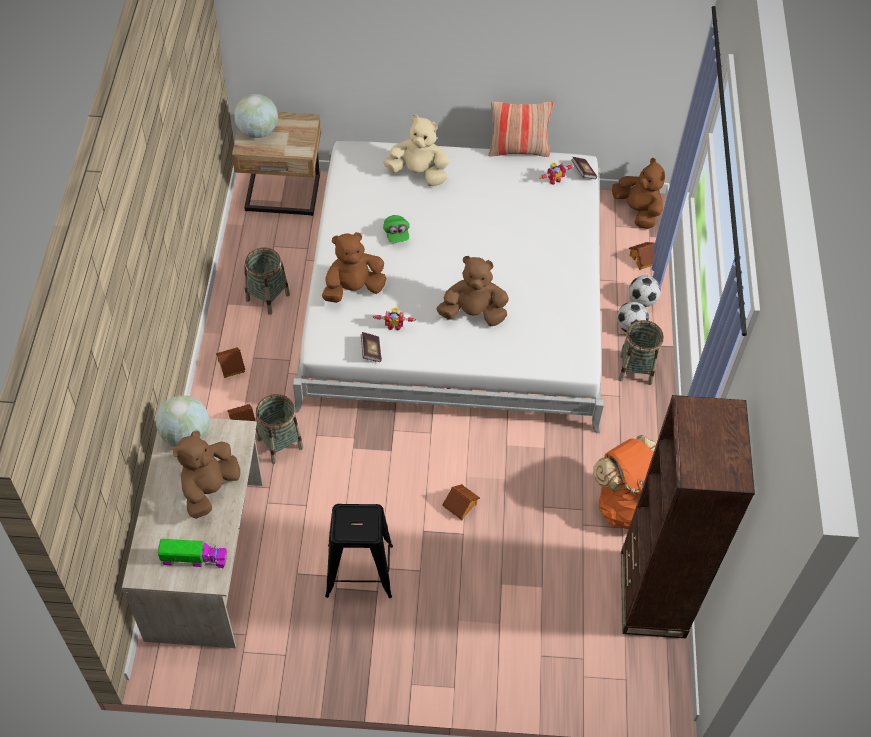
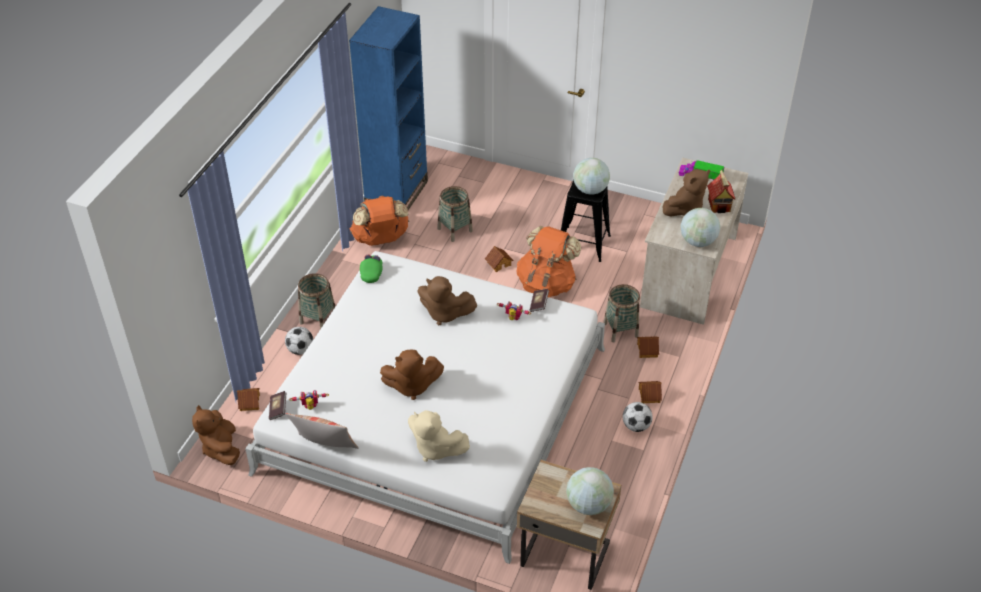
camera: 160 degrees left, 10 degrees down
basket [244,247,290,315] -> basket moved to [437,186,473,242]
brown plush toy [322,232,386,303] -> brown plush toy moved to [380,349,444,400]
green cap [383,215,410,243] -> green cap moved to [360,255,382,283]
brown bookcase [621,395,755,638] -> blue bookcase [349,6,428,210]
football [629,275,661,307] -> football moved to [623,402,653,432]
none -> orange backpack [516,226,581,297]
none -> globe [573,158,610,195]
none -> toy house [707,170,736,213]

